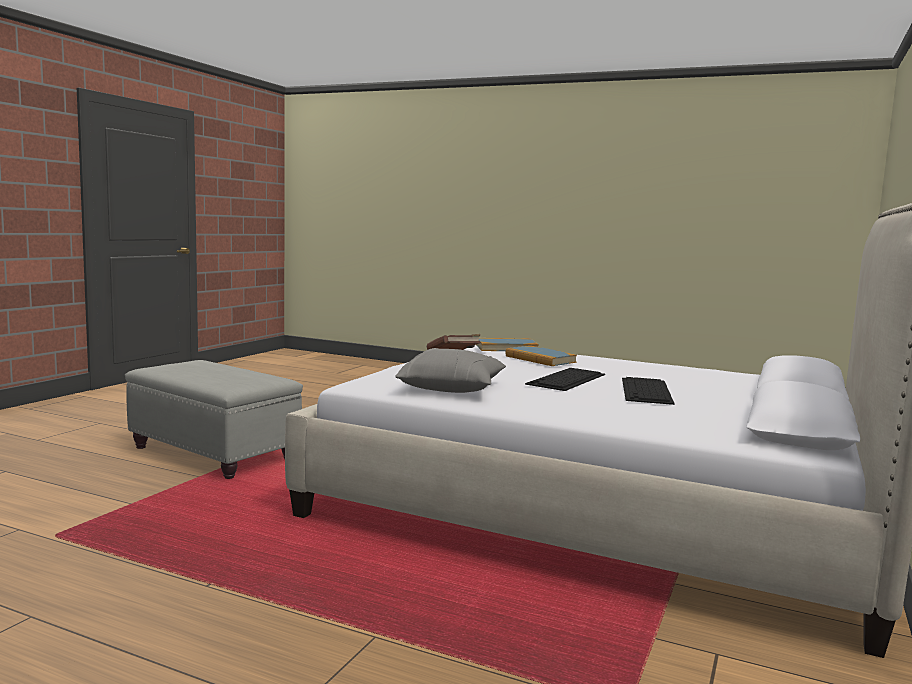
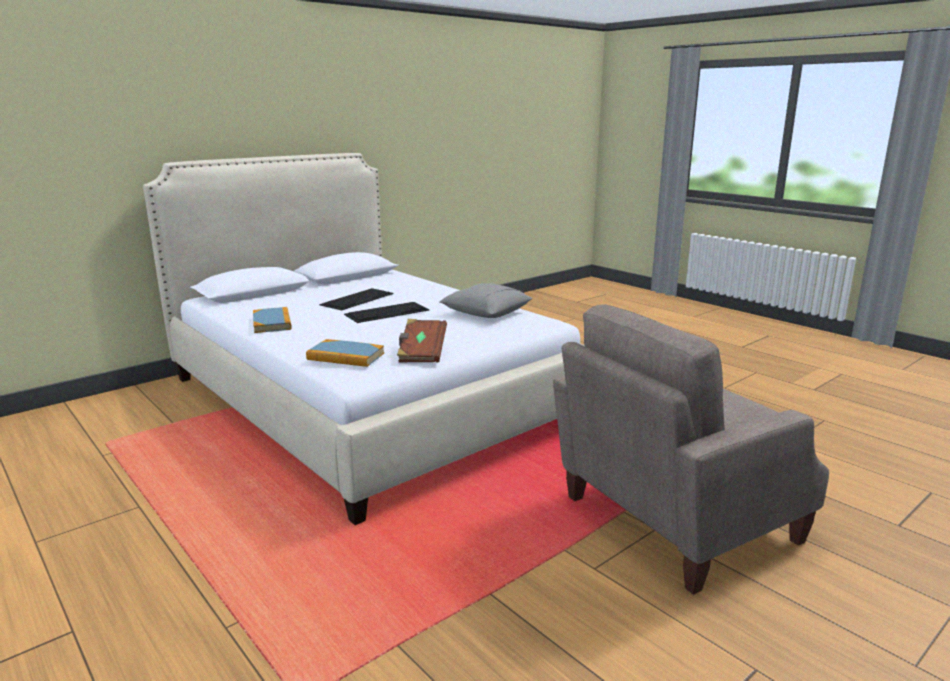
camera: 155 degrees left, 10 degrees up
grey ottoman [125,360,303,479] -> beige armchair [553,305,829,595]
book [506,346,577,366] -> book moved to [253,307,292,333]

